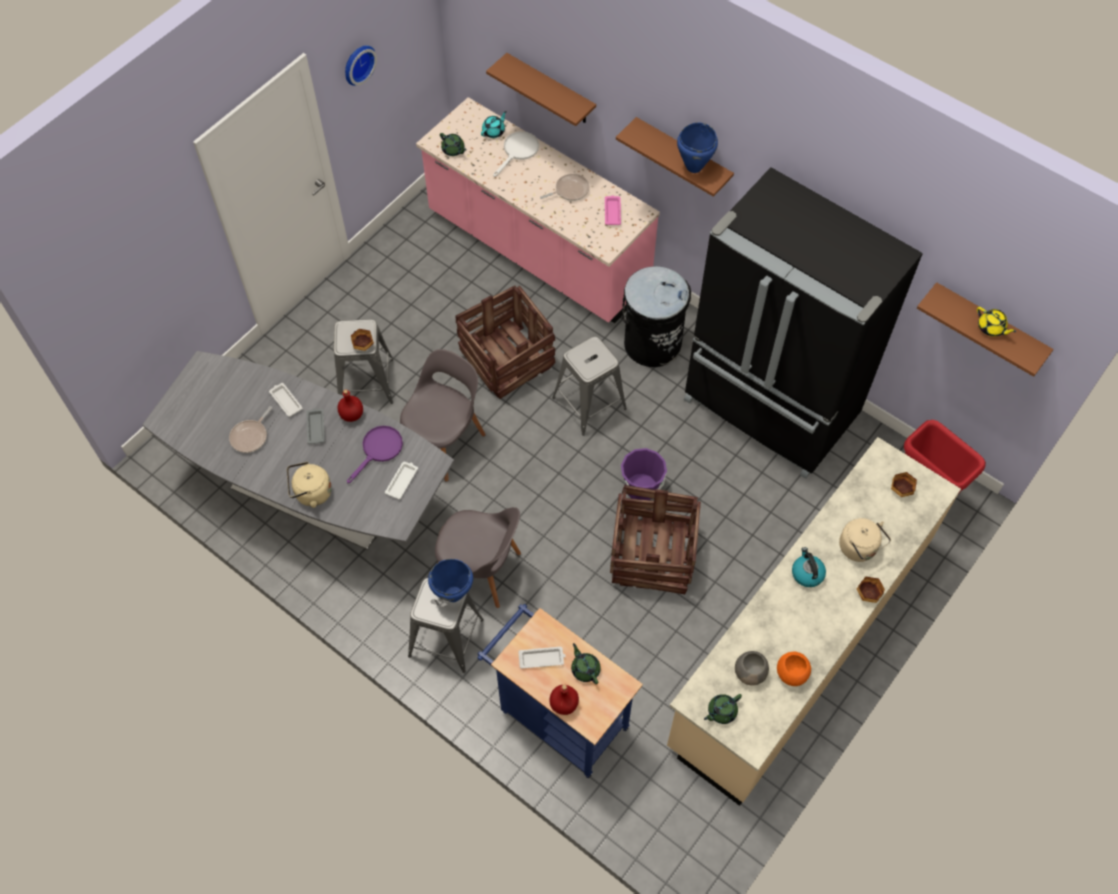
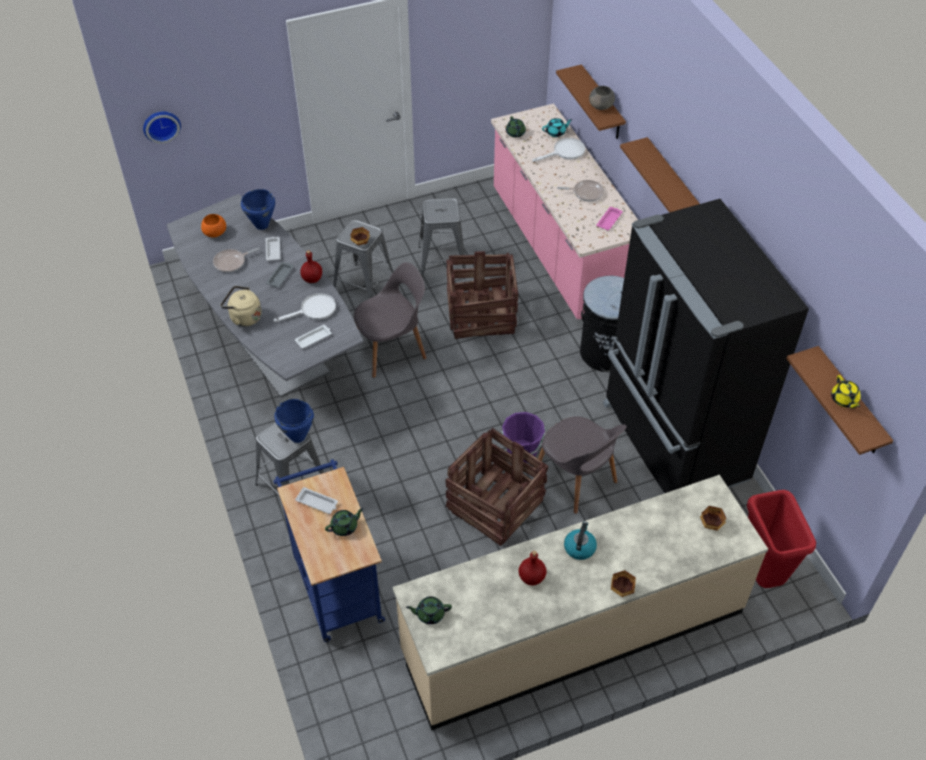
camera: 30 degrees right, 10 degrees down
wall clock [345,45,377,86] -> wall clock moved to [143,112,181,144]
purple frying pan [347,426,403,483] -> white frying pan [273,293,336,322]
grey chair [435,507,521,608] -> grey chair moved to [536,416,627,514]
red bottle [549,684,579,715] -> red bottle moved to [519,551,546,586]
grey stool [552,336,627,436] -> grey stool moved to [418,198,466,278]
green teapot [571,643,601,684] -> green teapot turned 60 degrees clockwise [325,508,364,536]
blue cooking pot [677,122,718,173] -> blue cooking pot moved to [241,189,275,230]
grey bowl [735,651,769,686] -> grey bowl moved to [589,86,615,110]
orange bowl [777,652,811,686] -> orange bowl moved to [201,214,226,237]
beige kettle [839,518,891,562] -> none

